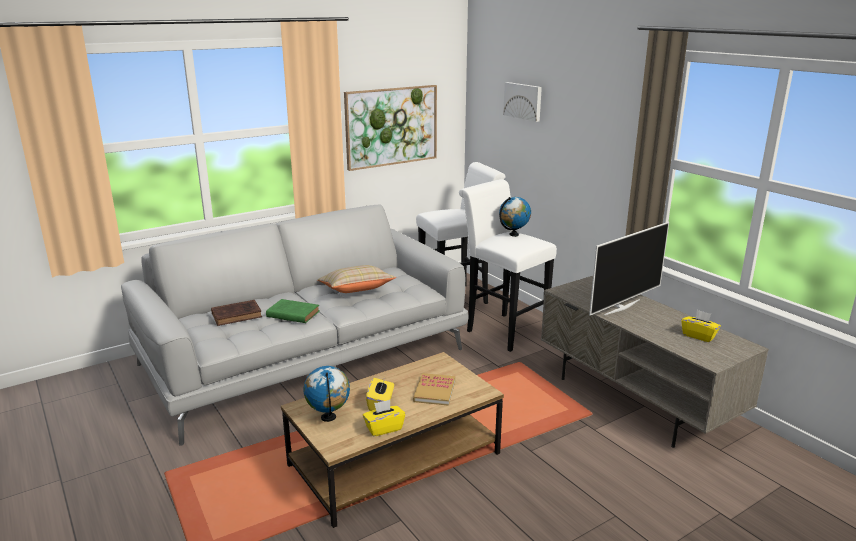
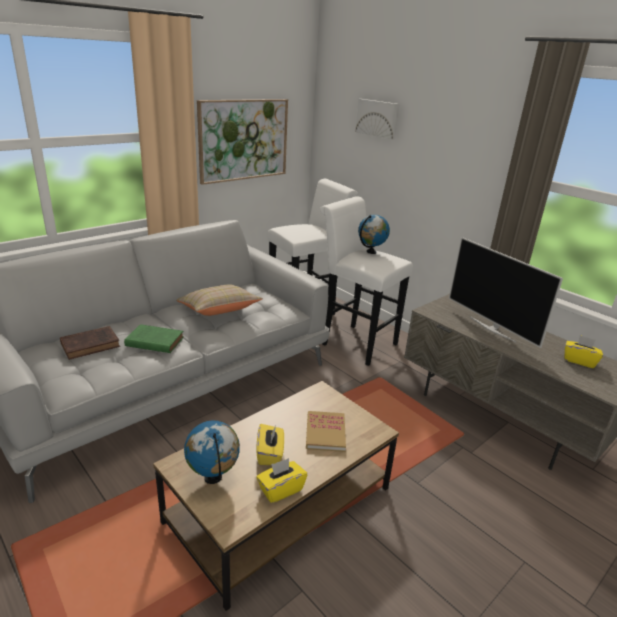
camera: 10 degrees left, 5 degrees up
television [589,222,669,315] -> television turned 105 degrees clockwise [449,237,563,348]

